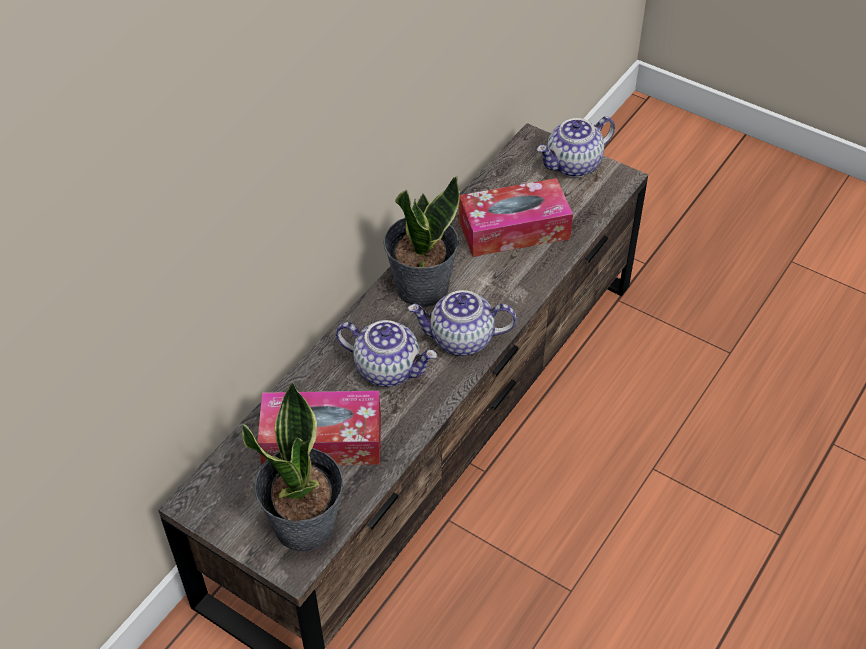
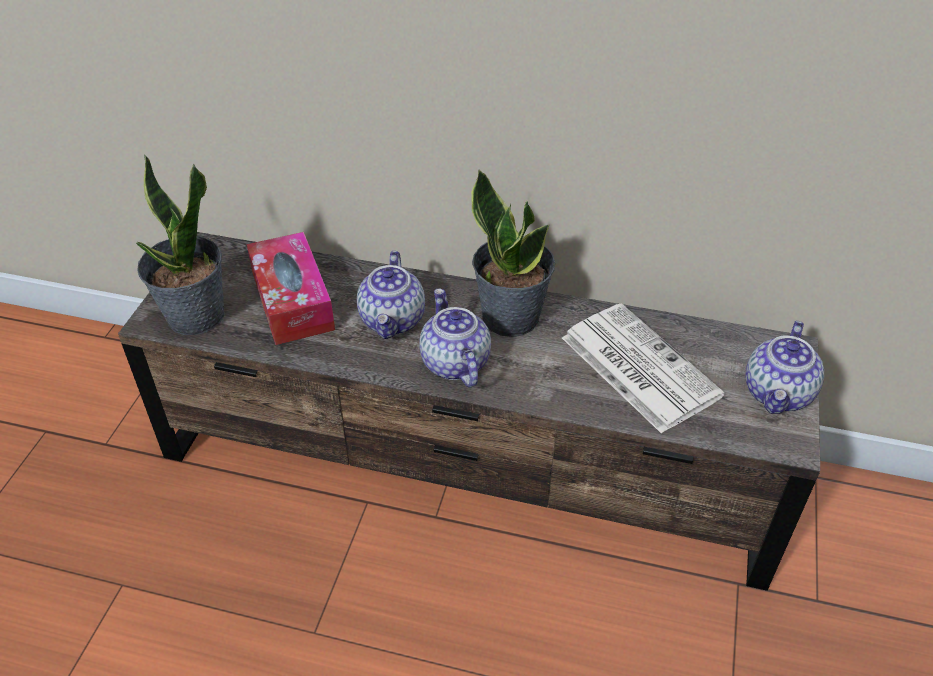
camera: 70 degrees right, 5 degrees down
tissue box [459,178,573,257] -> newspaper [562,303,725,434]
teapot [537,116,615,177] -> teapot turned 105 degrees counterclockwise [746,321,824,414]

